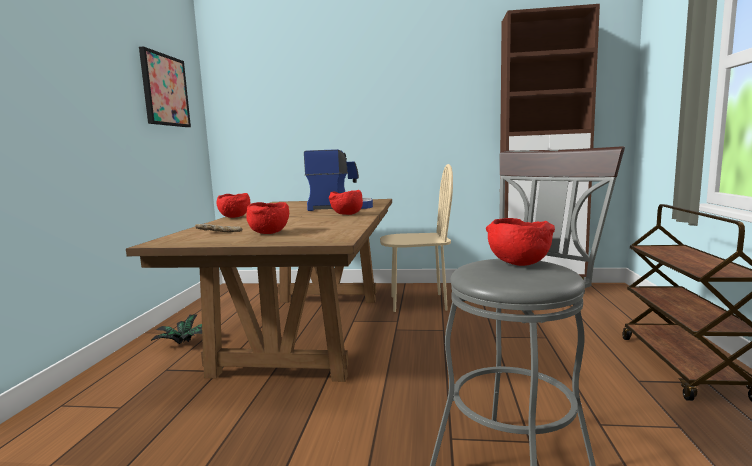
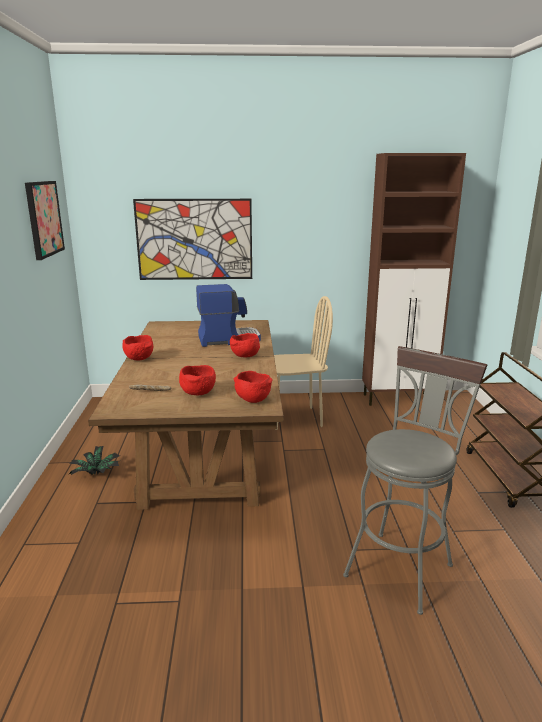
camera: 10 degrees left, 10 degrees up
red bowl [486,218,555,266] -> red bowl moved to [234,371,272,403]
none -> picture [133,199,252,280]

